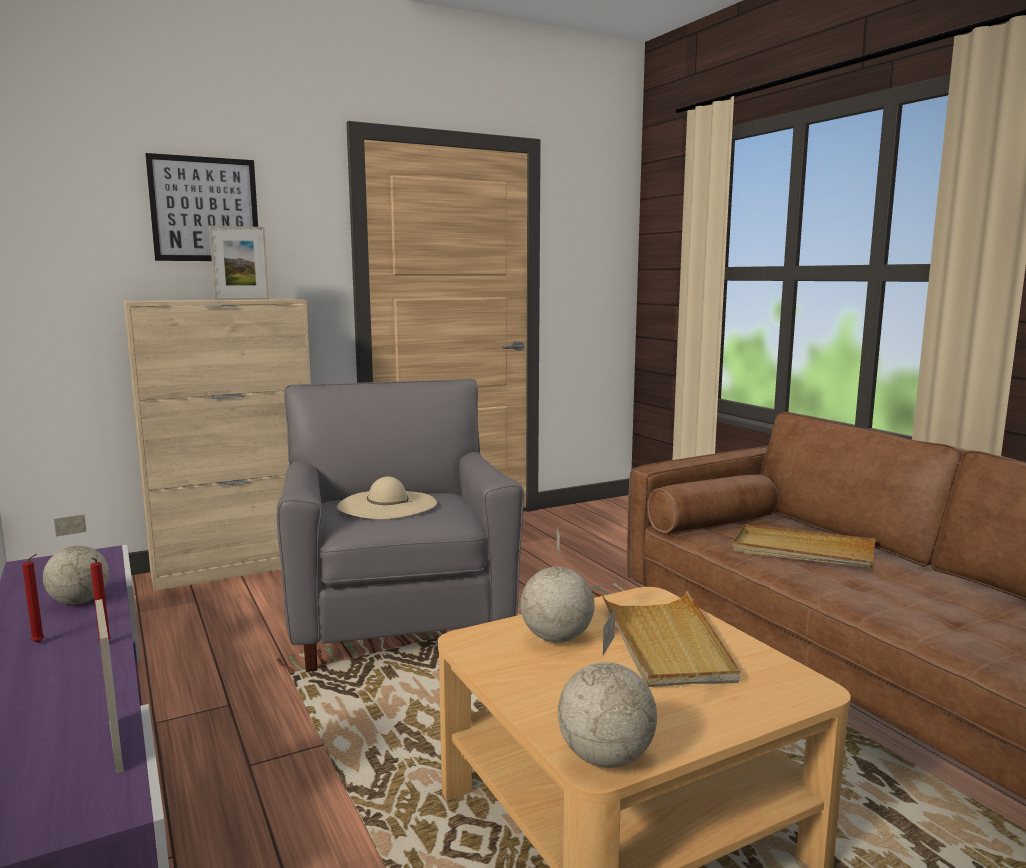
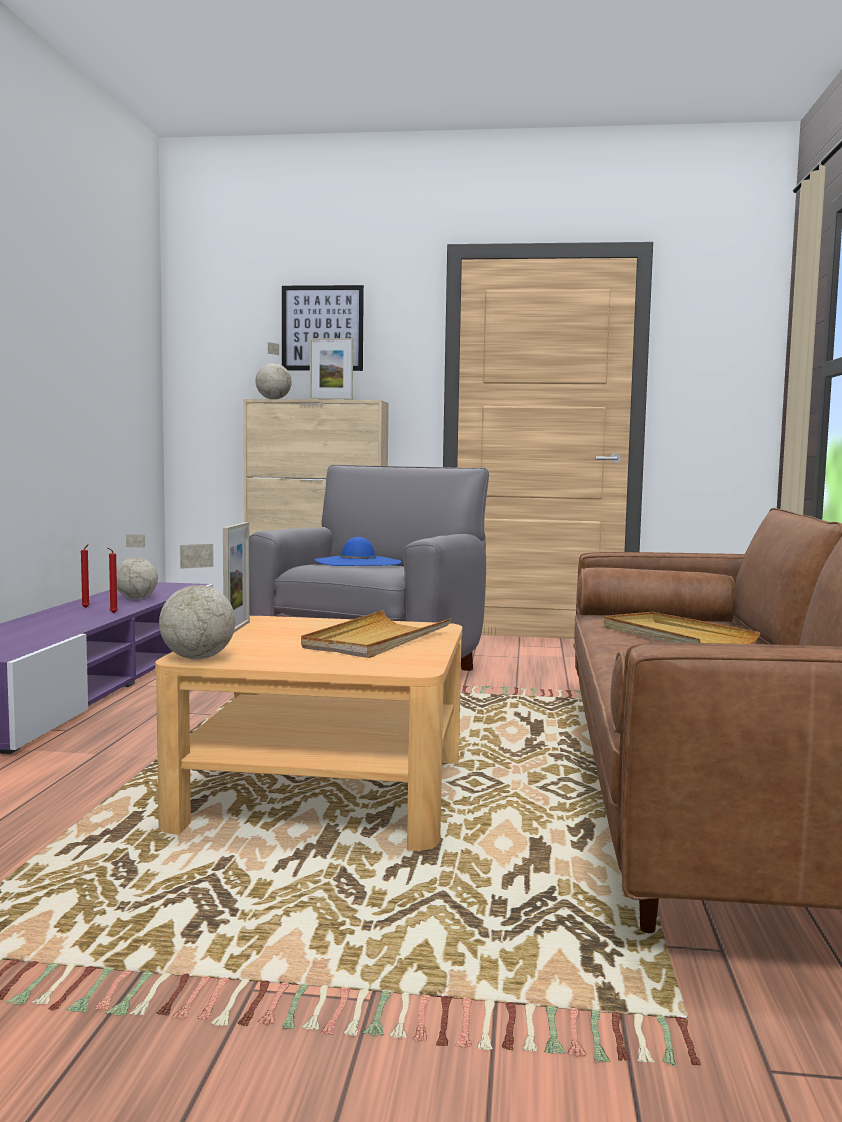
camera: 35 degrees right, 5 degrees down
picture frame [95,599,123,773] -> picture frame moved to [223,522,250,632]
beige hat [337,477,437,519] -> blue hat [315,537,401,566]
globe [520,526,594,643] -> globe moved to [256,342,292,399]

